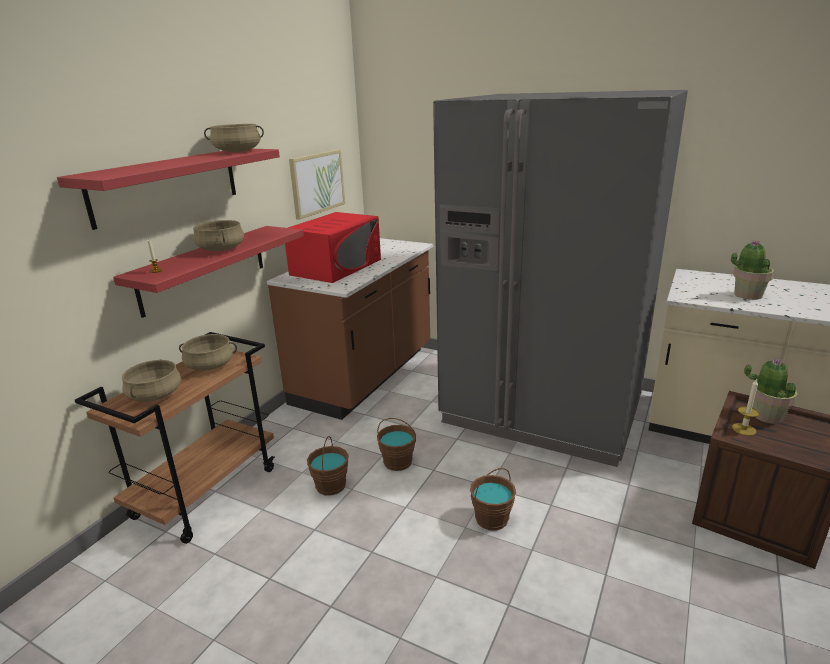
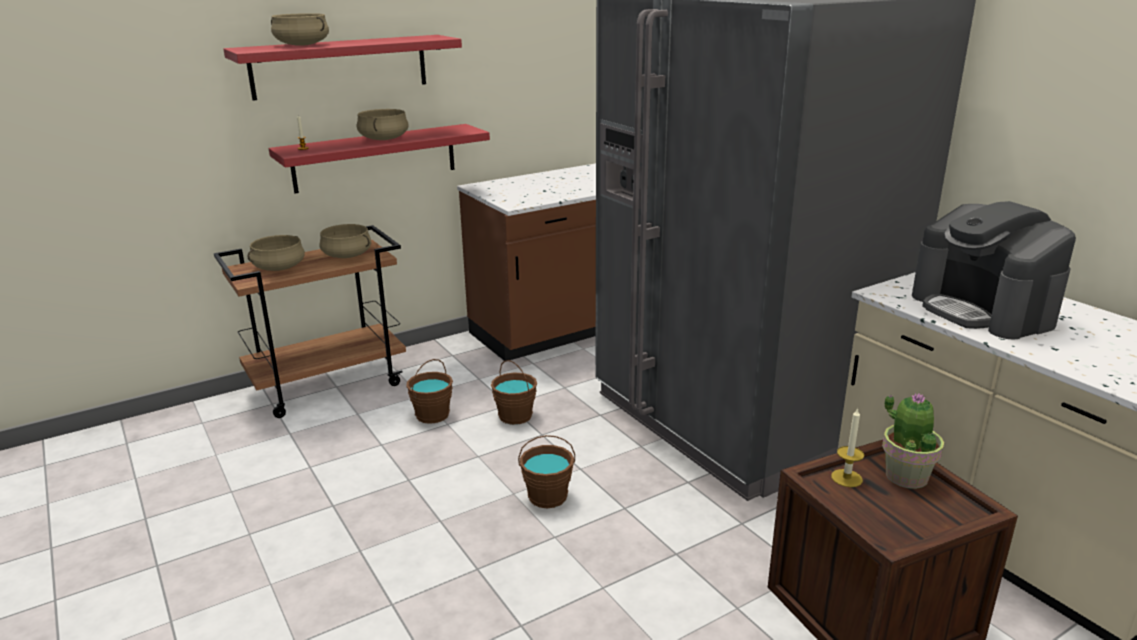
camera: 30 degrees right, 0 degrees up
beige cooking pot [204,124,264,152] -> beige cooking pot moved to [271,13,329,46]
red microwave [285,212,381,283] -> none
picture [289,149,345,220] -> none
potted plant [731,240,774,300] -> coffee machine [912,201,1076,340]

